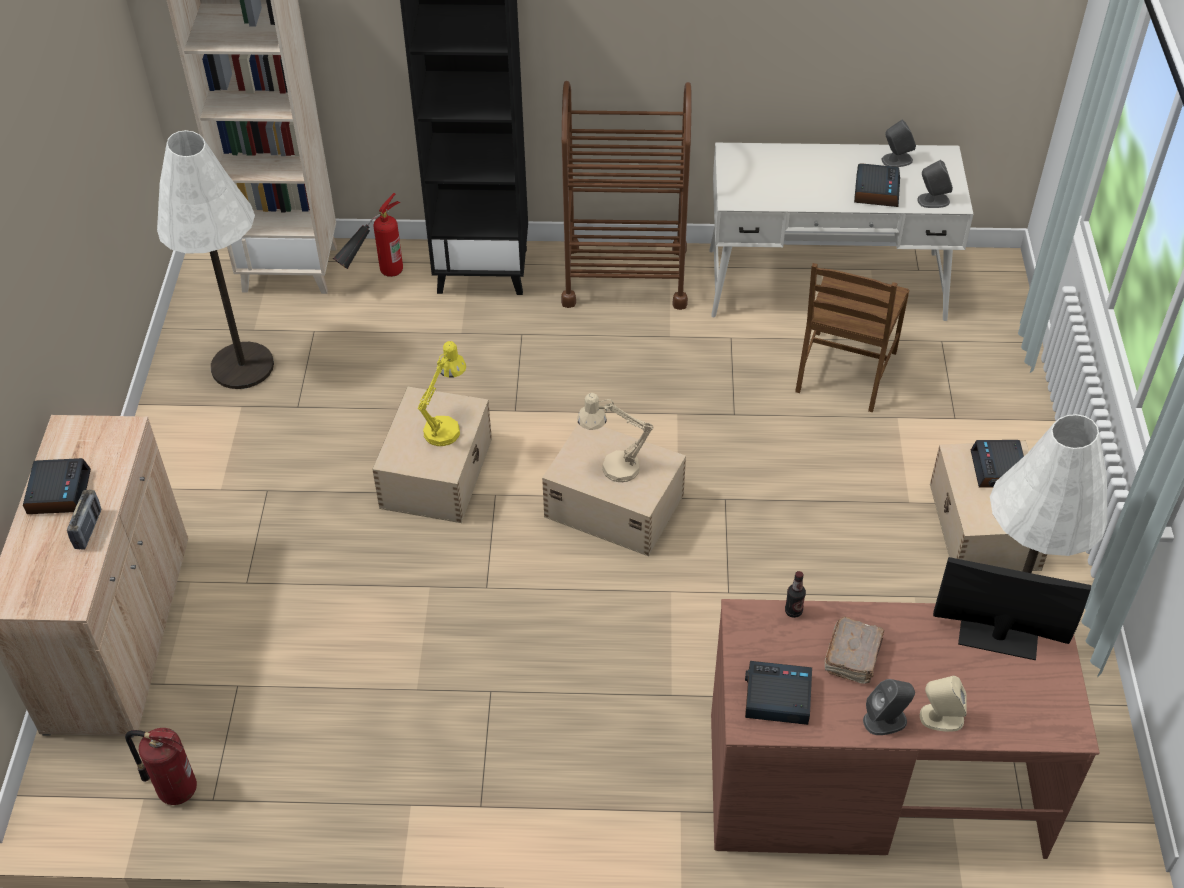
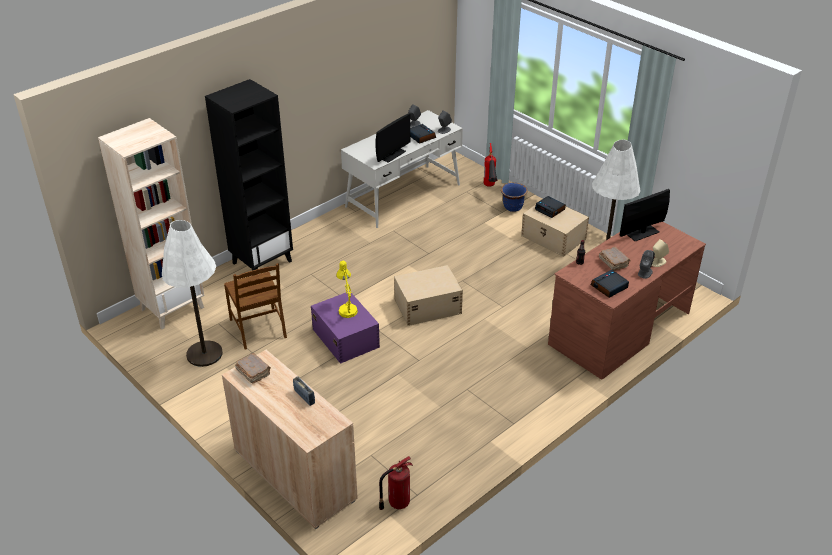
camera: 45 degrees left, 10 degrees down
alarm clock [23,458,91,514] -> none
fire extinguisher [333,193,403,277] -> fire extinguisher moved to [484,143,497,187]
beige storage box [372,386,492,523] -> purple storage box [311,291,380,364]
brown cart [561,81,692,310] -> none
beige table lamp [577,393,654,482] -> none
brown chair [795,263,909,412] -> brown chair moved to [224,263,287,349]
none -> brown book [235,353,271,384]
none -> monitor [375,113,410,163]
none -> blue planter [501,183,528,212]

